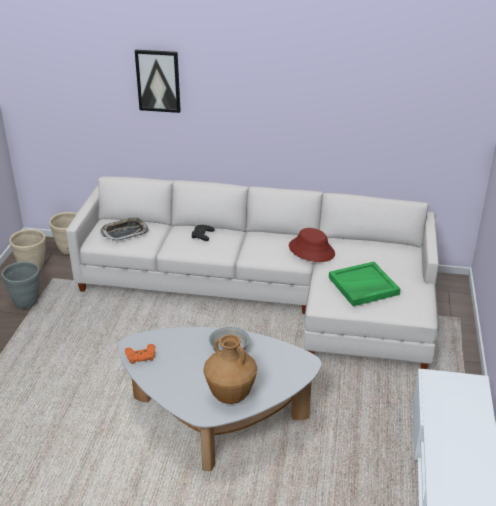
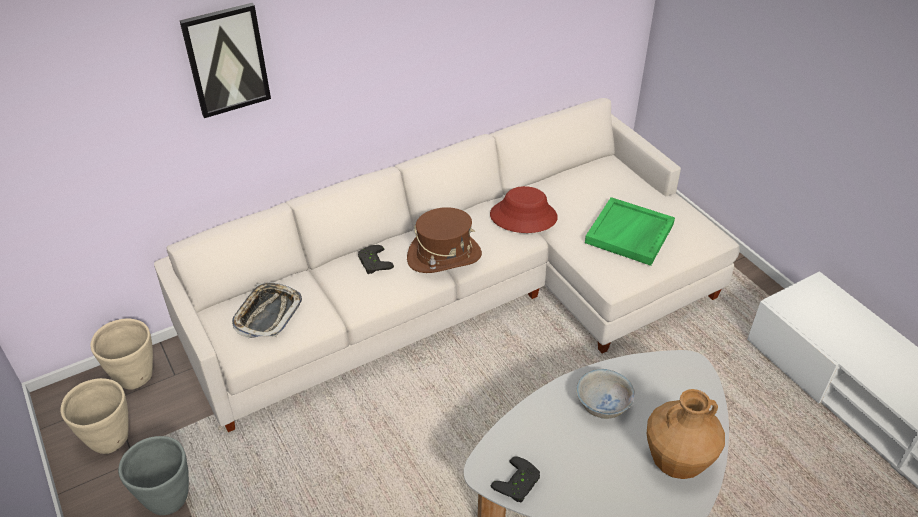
camera: 40 degrees left, 10 degrees up
orange game controller [125,344,155,364] -> black game controller [491,457,540,503]
none -> brown hat [407,207,482,273]

